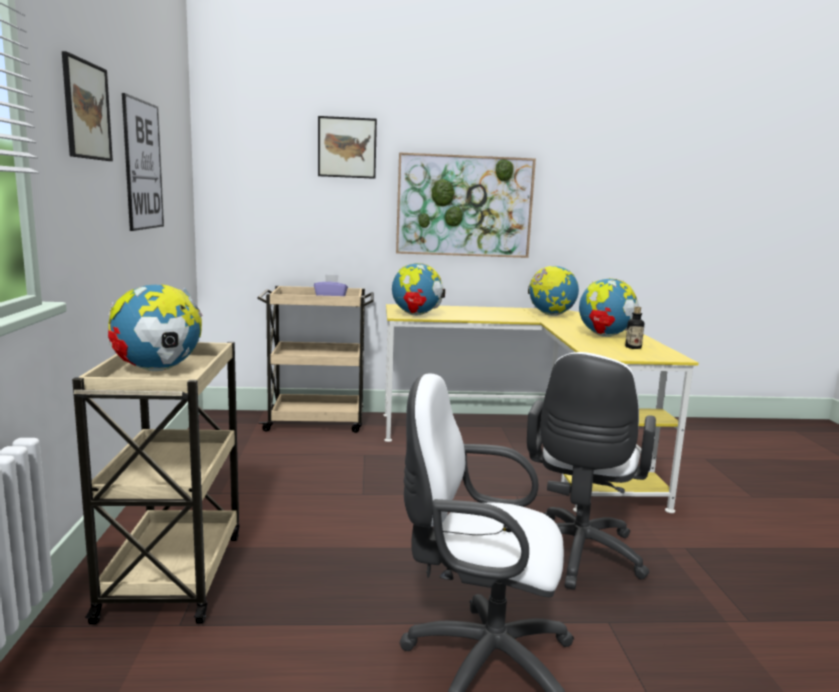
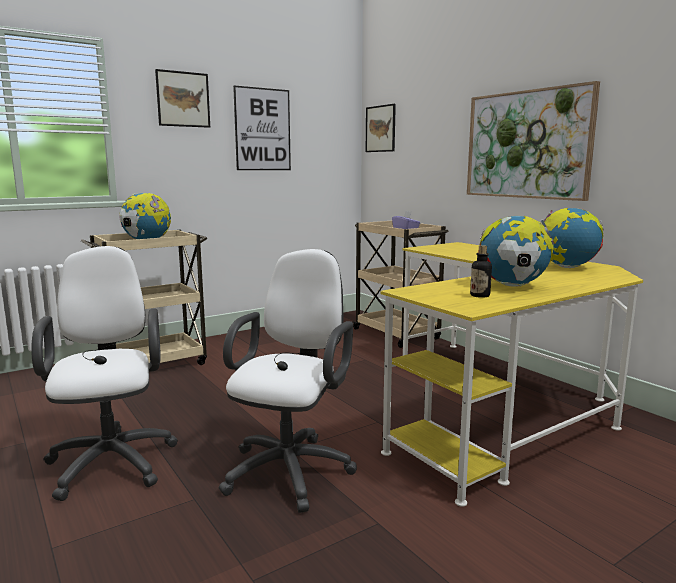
camera: 60 degrees right, 0 degrees up
picture [318,116,377,179] -> picture moved to [366,104,396,152]
globe [392,263,445,315] -> none
white office chair [527,352,656,590] -> white office chair turned 120 degrees clockwise [219,249,357,513]

